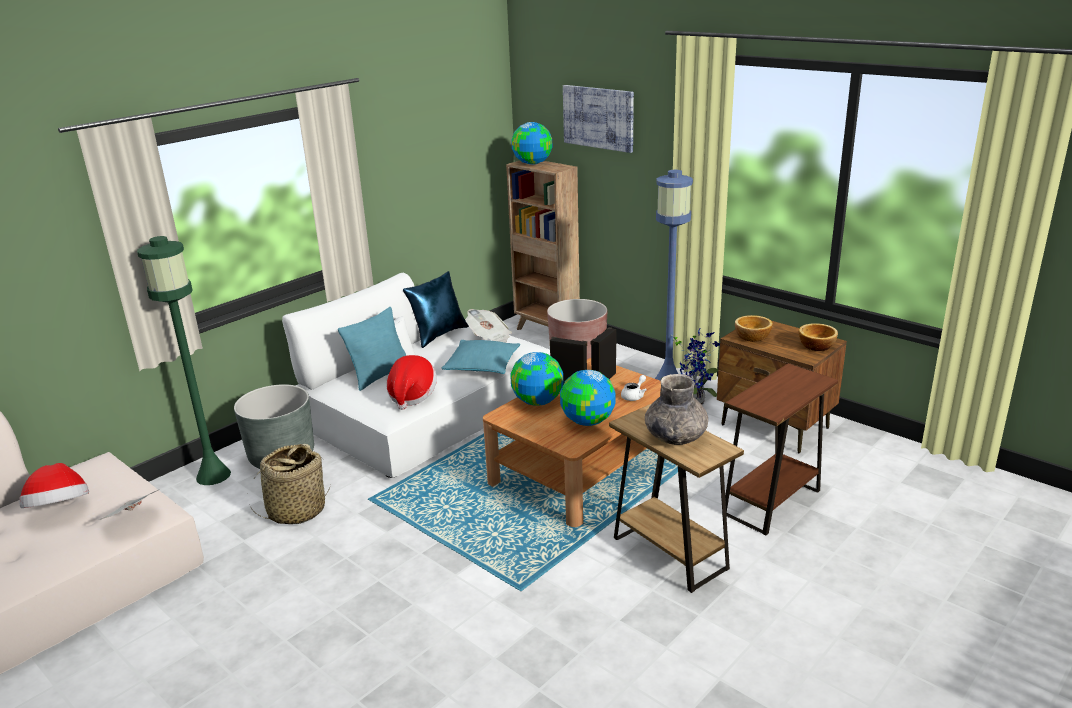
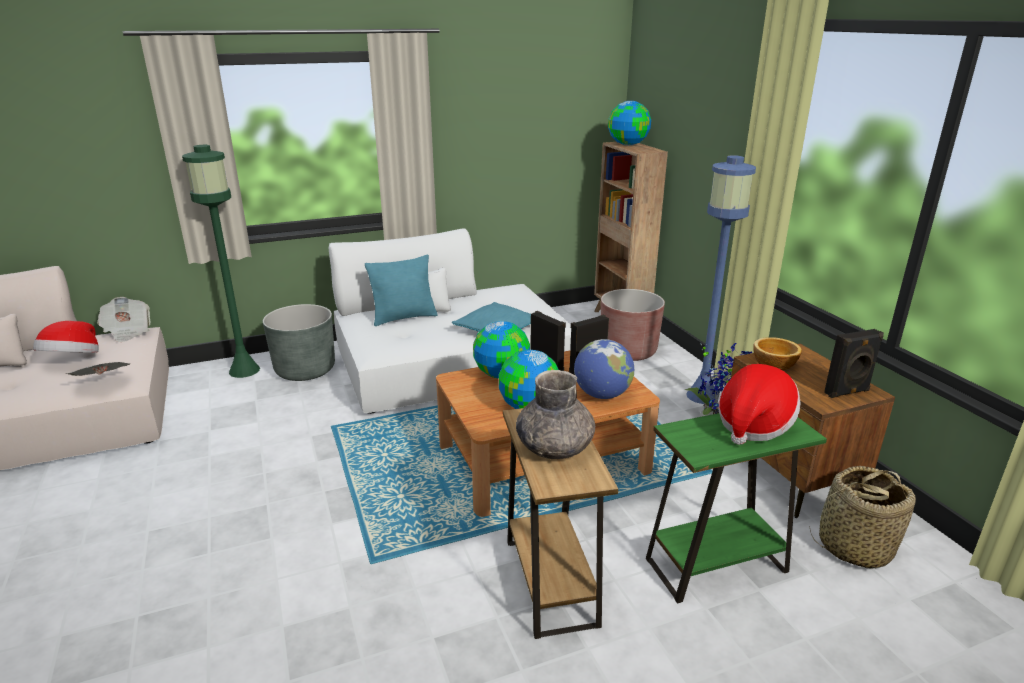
camera: 25 degrees right, 0 degrees up
basket [251,444,330,524] -> basket moved to [809,466,916,569]
hat [386,355,437,410] -> hat moved to [719,364,801,445]
blue pillow [403,271,469,348] -> none
newspaper [465,309,512,343] -> newspaper moved to [97,297,150,342]
picture [563,85,634,153] -> none
white teapot [621,375,647,401] -> globe [574,339,634,399]
brown side table [725,364,838,535] -> green side table [646,413,827,603]
bowl [799,323,838,351] -> black speaker [824,329,884,398]

